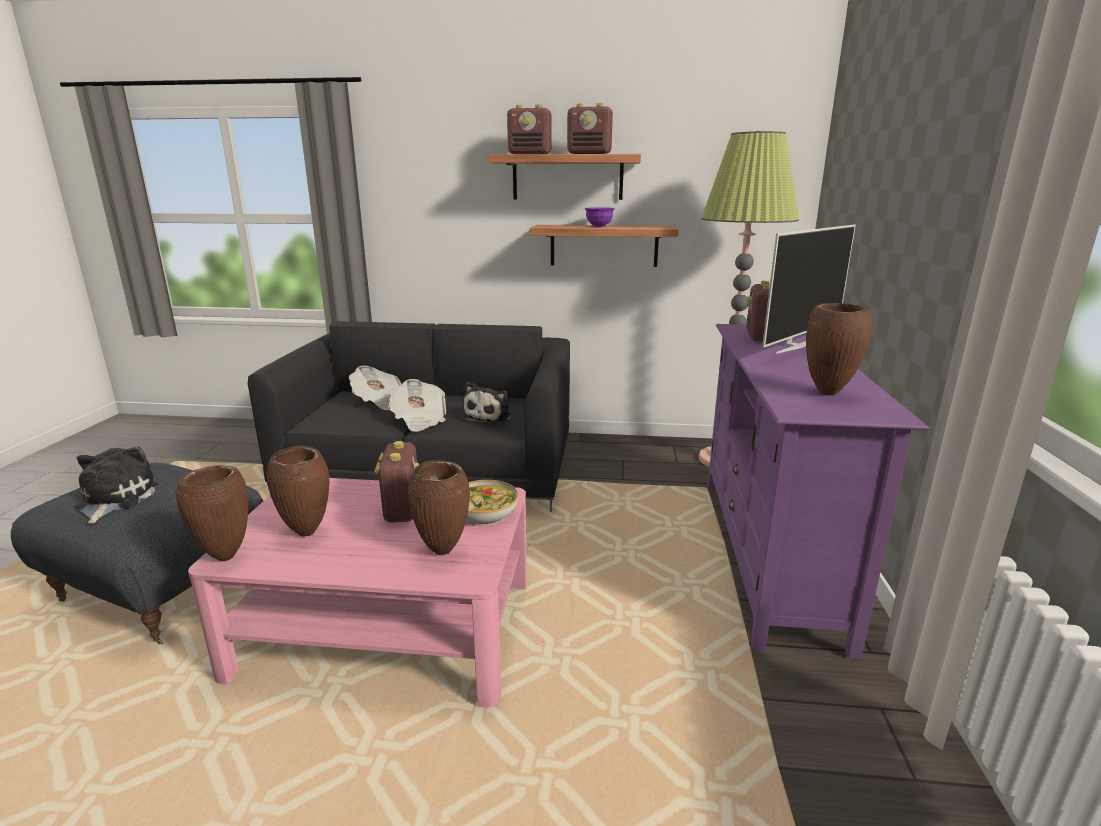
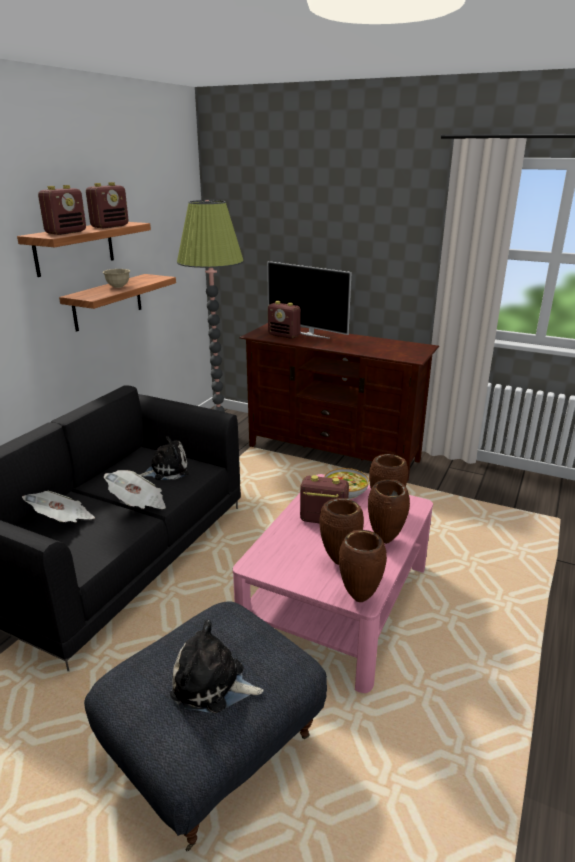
camera: 70 degrees left, 5 degrees up
plush toy [462,382,513,424] -> plush toy turned 60 degrees counterclockwise [139,436,189,480]
purple bowl [585,207,615,227] -> beige bowl [103,269,130,288]
purple tv stand [708,324,929,660] -> brown tv stand [240,323,439,482]
television [762,225,856,354] -> television turned 150 degrees clockwise [267,261,352,339]
brown vase [806,303,872,396] -> brown vase moved to [368,480,410,544]

